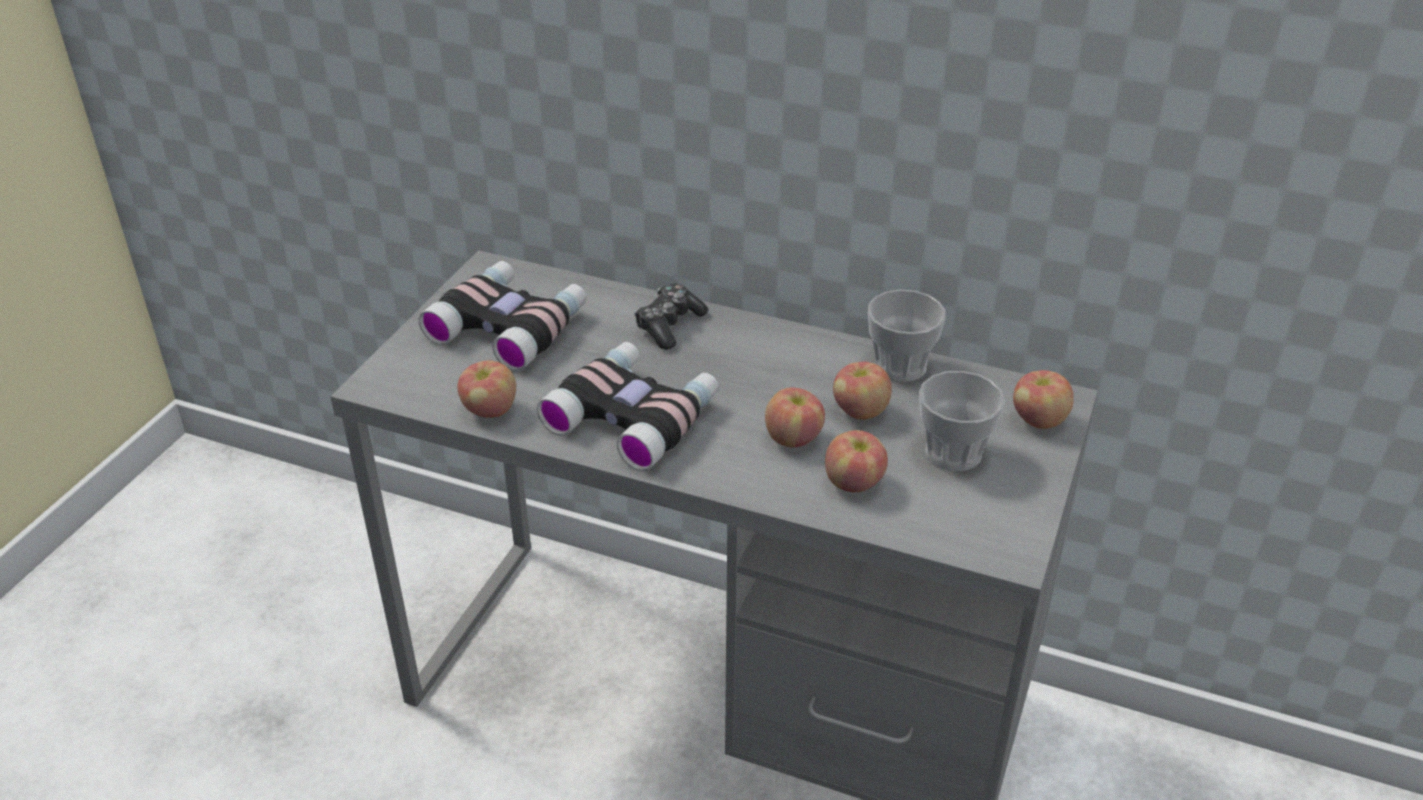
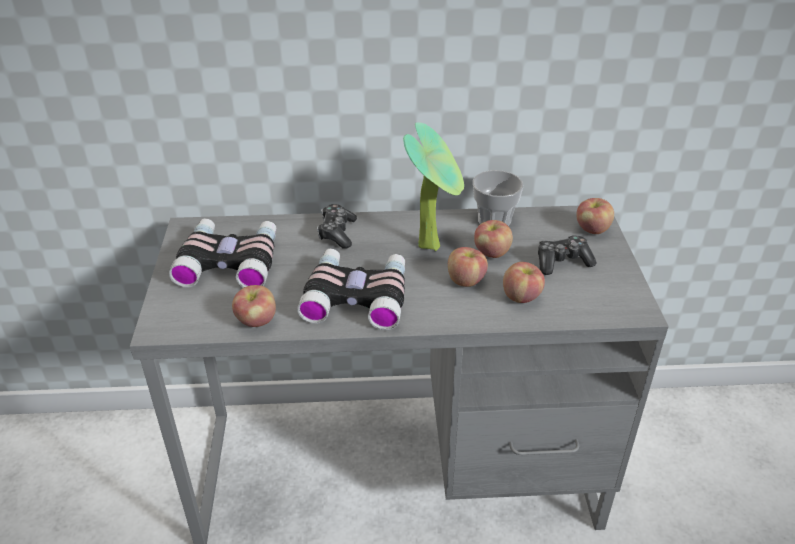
camera: 25 degrees left, 0 degrees up
cup [919,371,1005,471] -> game controller [538,235,596,275]
none -> potted plant [403,122,464,251]

